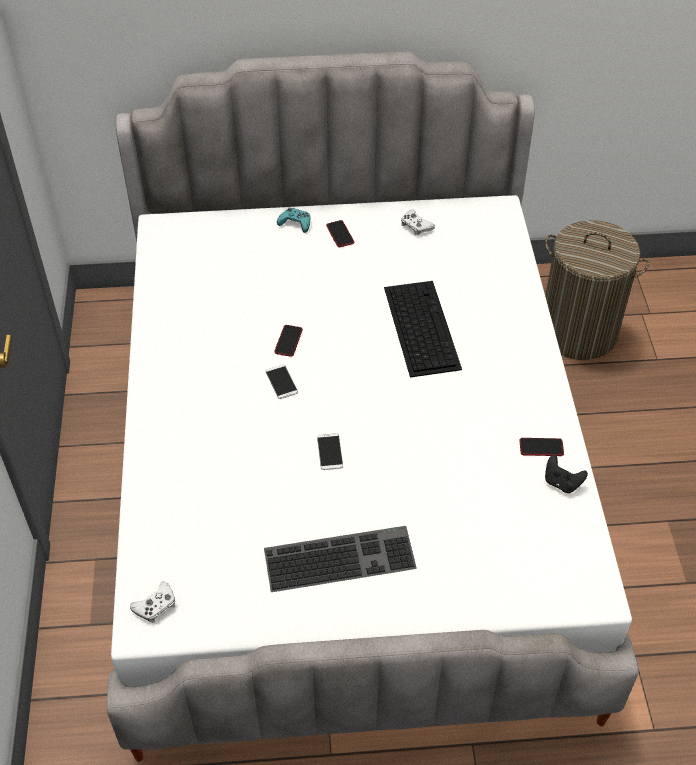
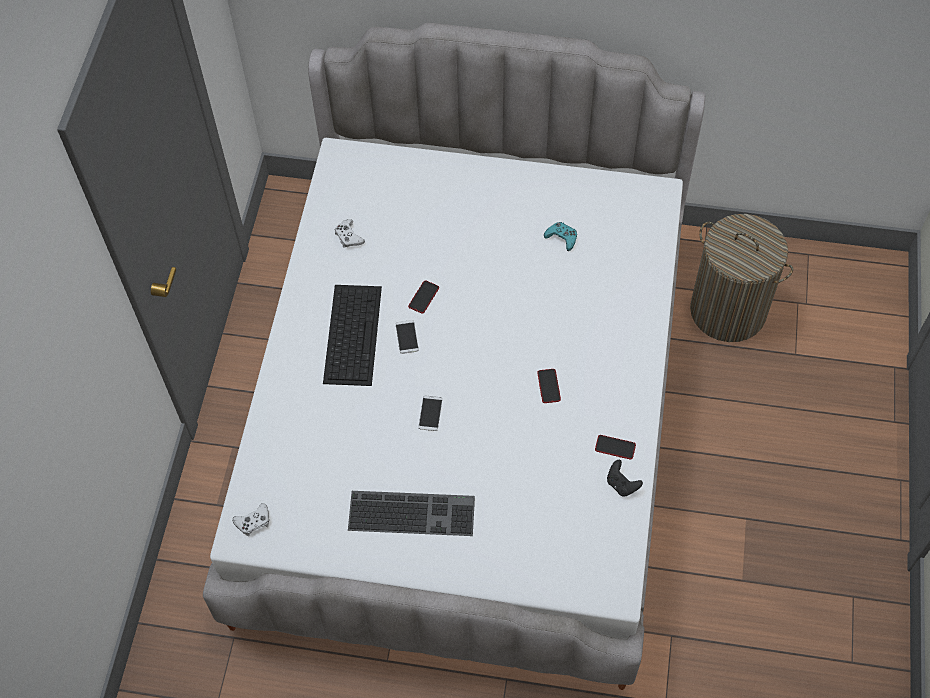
camera: 15 degrees right, 10 degrees up
turquoise game controller [277,208,311,233] -> turquoise game controller moved to [544,222,577,251]
phone [326,220,354,247] -> phone moved to [537,369,561,403]
keyboard [384,281,462,377] -> keyboard moved to [323,285,382,386]
white game controller [401,210,435,235] -> white game controller moved to [334,219,365,248]

